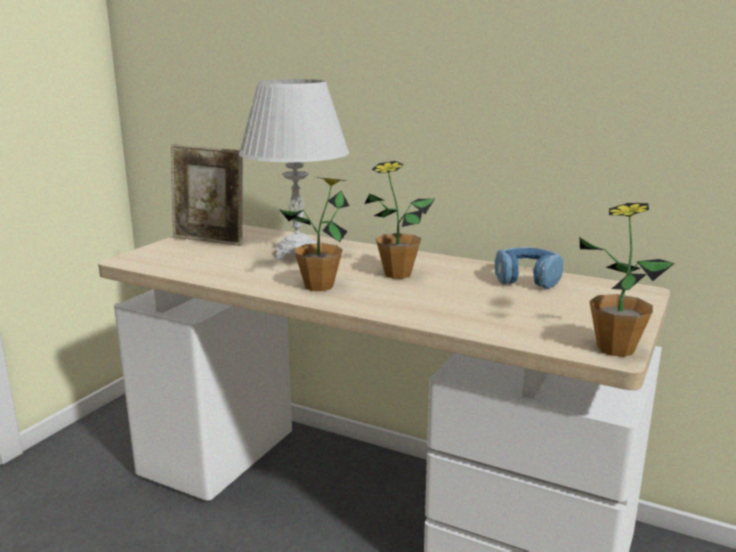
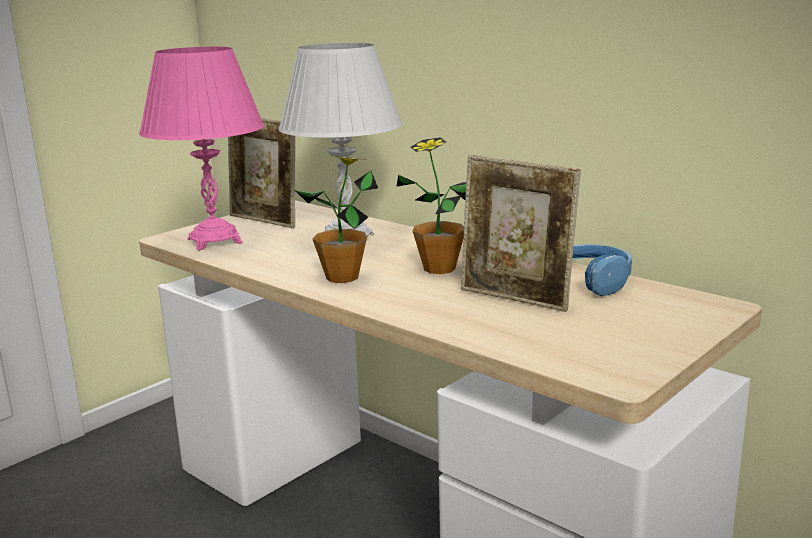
camera: 15 degrees right, 0 degrees up
potted plant [580,203,675,357] -> none
none -> pink table lamp [139,47,264,250]
none -> picture frame [461,155,581,312]

